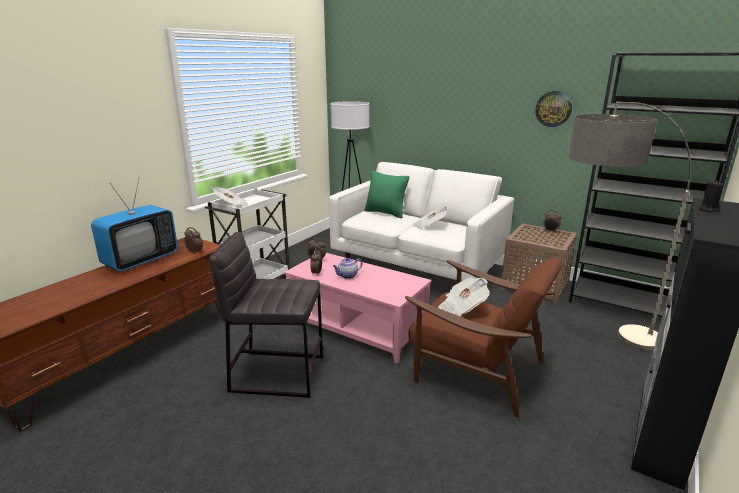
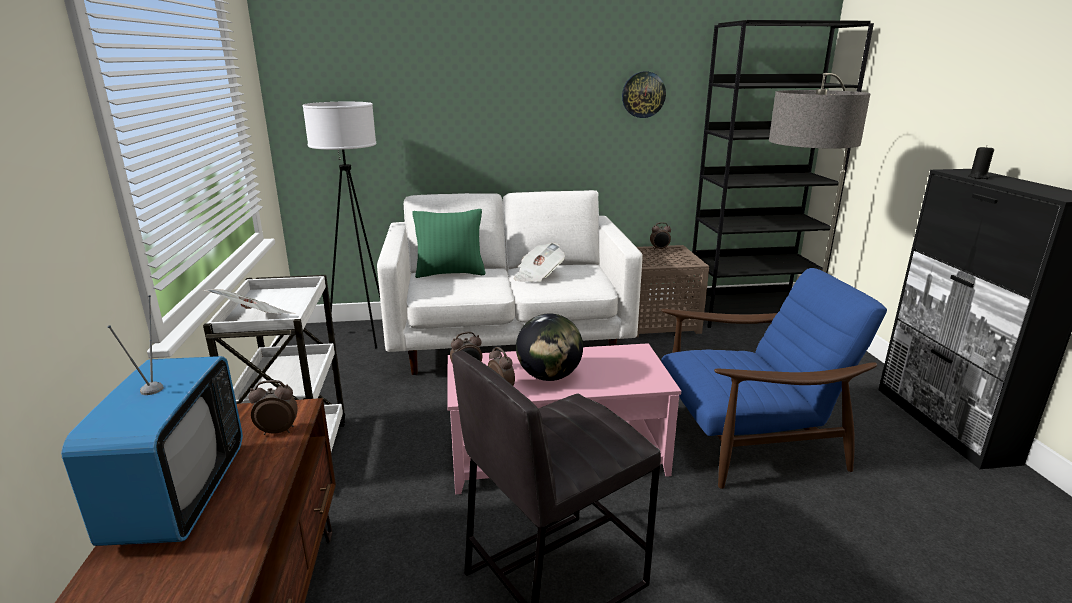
camera: 40 degrees left, 0 degrees up
teapot [333,257,362,279] -> globe [516,314,583,381]
brown armchair [405,258,562,417] -> blue armchair [661,268,887,489]
newspaper [438,278,490,316] -> none

